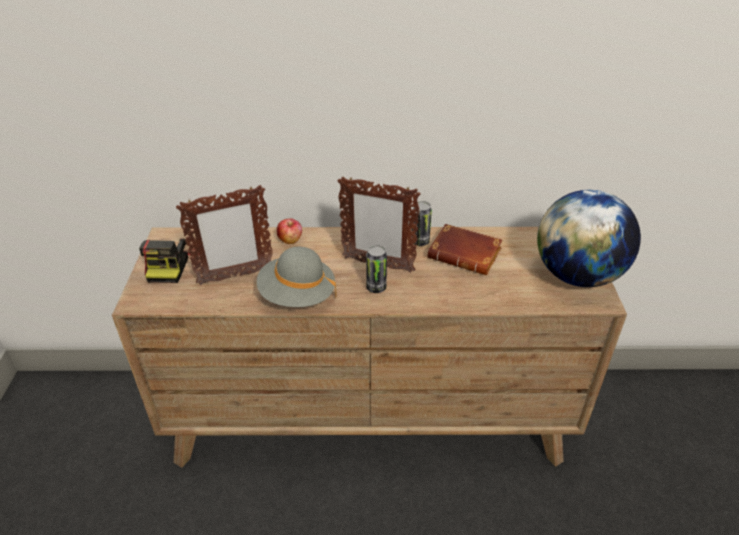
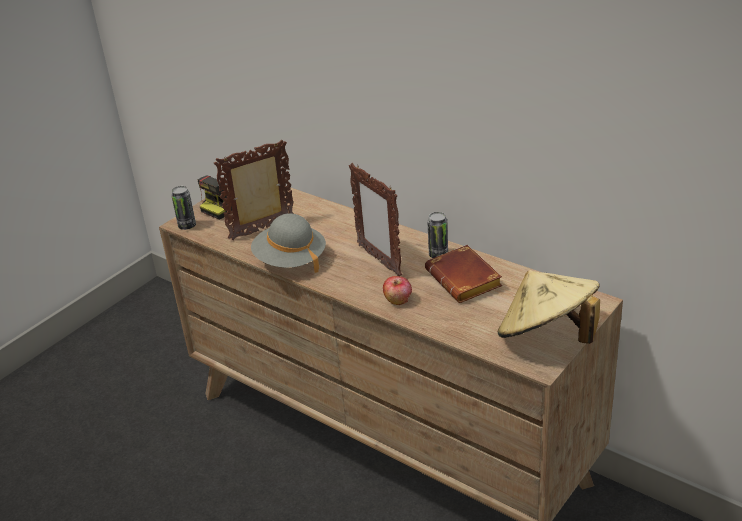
camera: 40 degrees right, 5 degrees down
picture frame [176,185,273,285] -> picture frame turned 135 degrees clockwise [214,139,293,240]
apple [277,218,302,244] -> apple moved to [383,276,412,305]
can [366,245,387,293] -> can moved to [171,186,196,230]
globe [537,190,641,287] -> beige hat [498,270,600,344]

